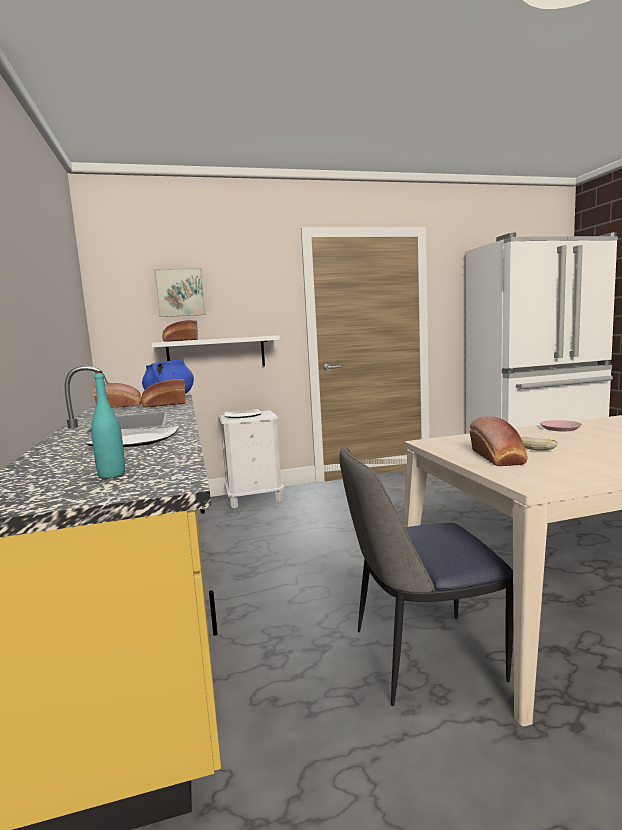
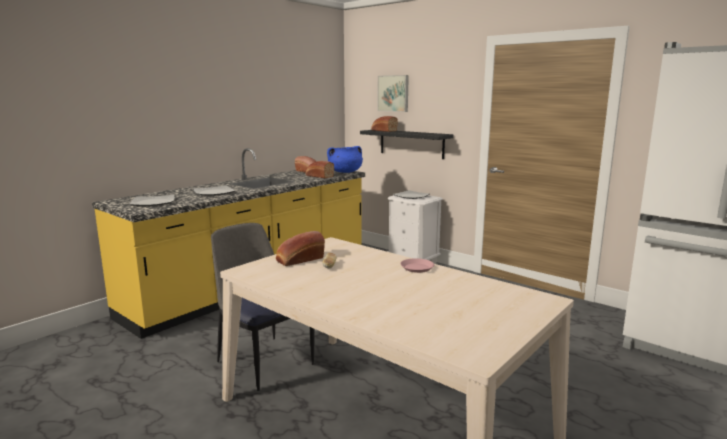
camera: 55 degrees right, 5 degrees up
turquoise bottle [91,371,125,479] -> plate [130,195,175,206]
white shelf [151,335,280,366] -> black shelf [360,130,453,159]

